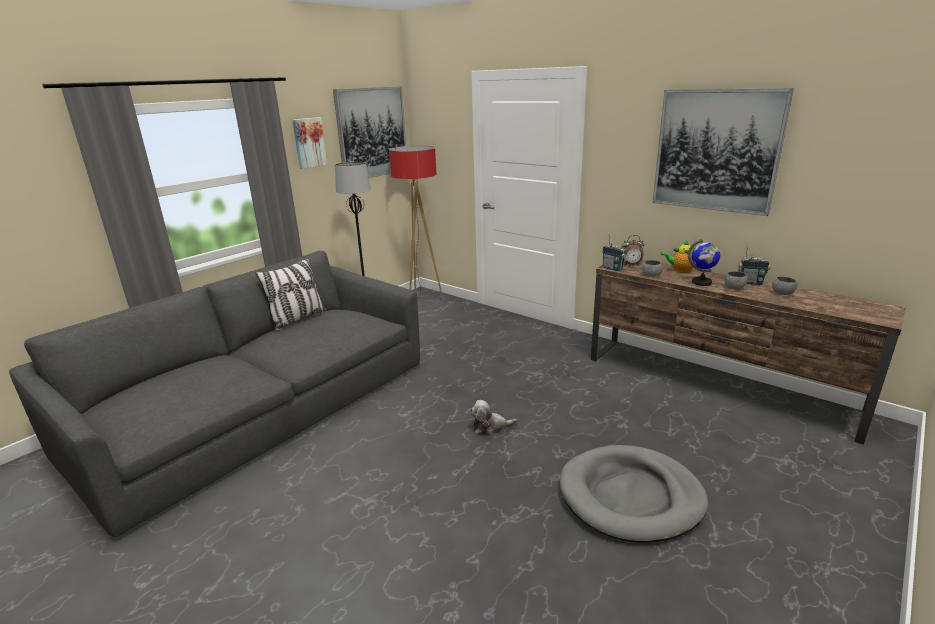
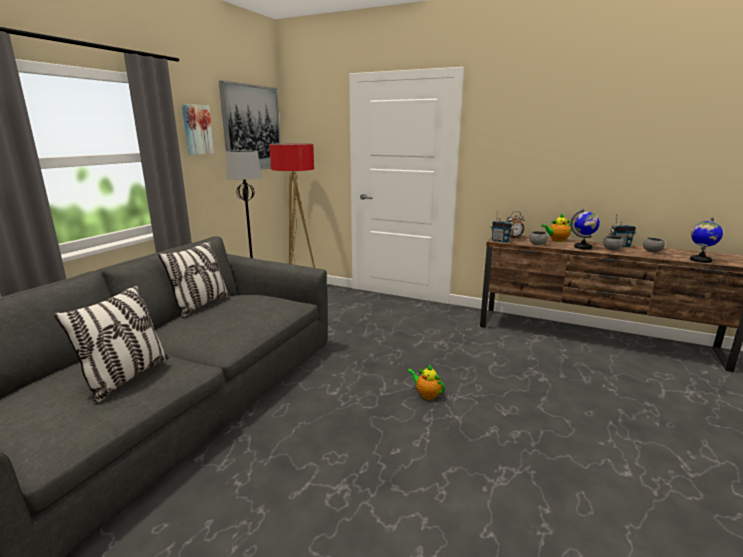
camera: 15 degrees left, 5 degrees down
plush toy [470,400,517,436] -> teapot [407,364,445,400]
grey dog bed [560,445,708,543] -> none
picture [653,88,794,216] -> none
none -> pillow [54,284,169,404]
none -> globe [690,217,723,263]

